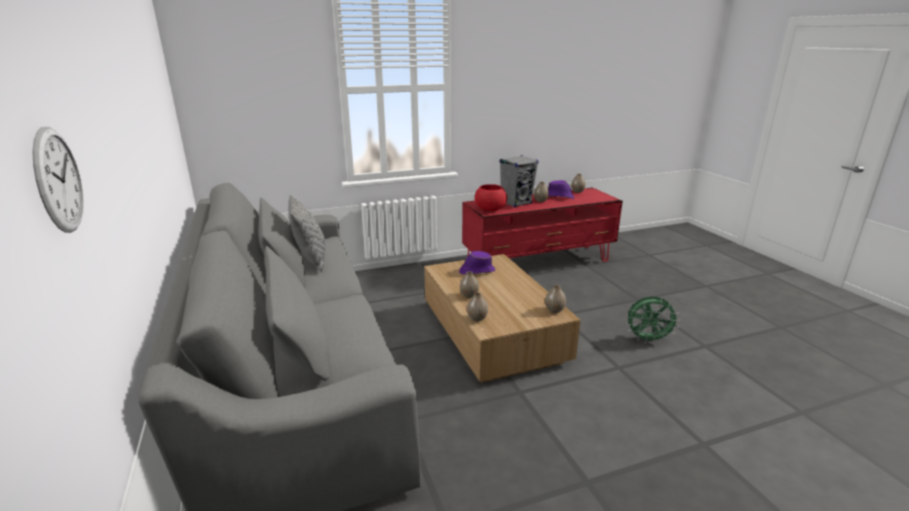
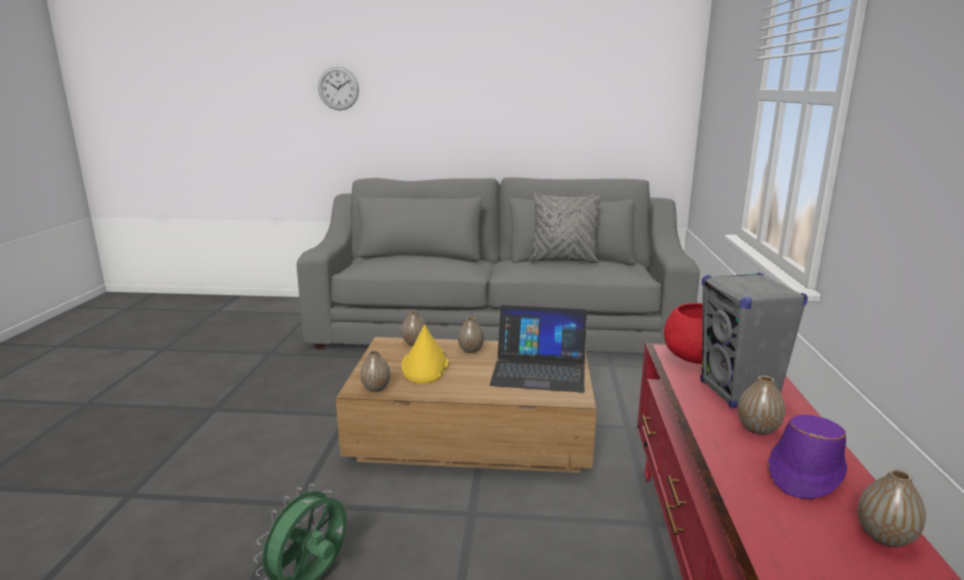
camera: 115 degrees right, 5 degrees down
purple hat [459,251,495,275] -> laptop [490,305,587,393]
none -> yellow hat [402,325,449,384]

